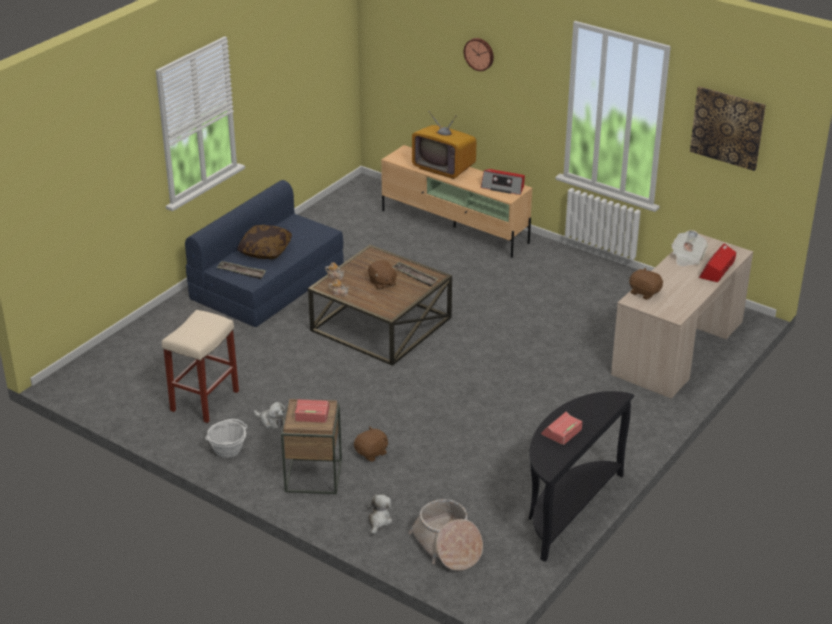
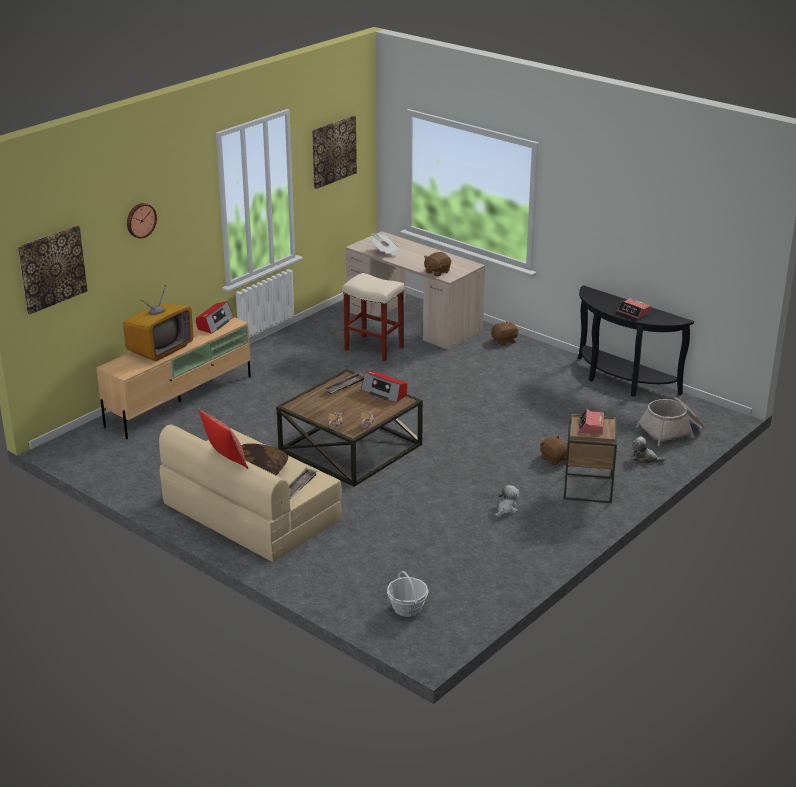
camera: 85 degrees left, 5 degrees down
beige stool [162,310,239,423] -> beige stool moved to [343,273,405,362]
blue sofa [185,180,344,327] -> beige sofa [159,425,342,562]
basket [205,419,247,458] -> basket moved to [387,571,428,617]
brown plush toy [368,260,398,290] -> brown plush toy moved to [491,321,519,346]
radio [699,244,736,282] -> radio moved to [361,372,407,403]
none -> picture [18,225,87,314]
none -> pillow [198,409,248,469]

